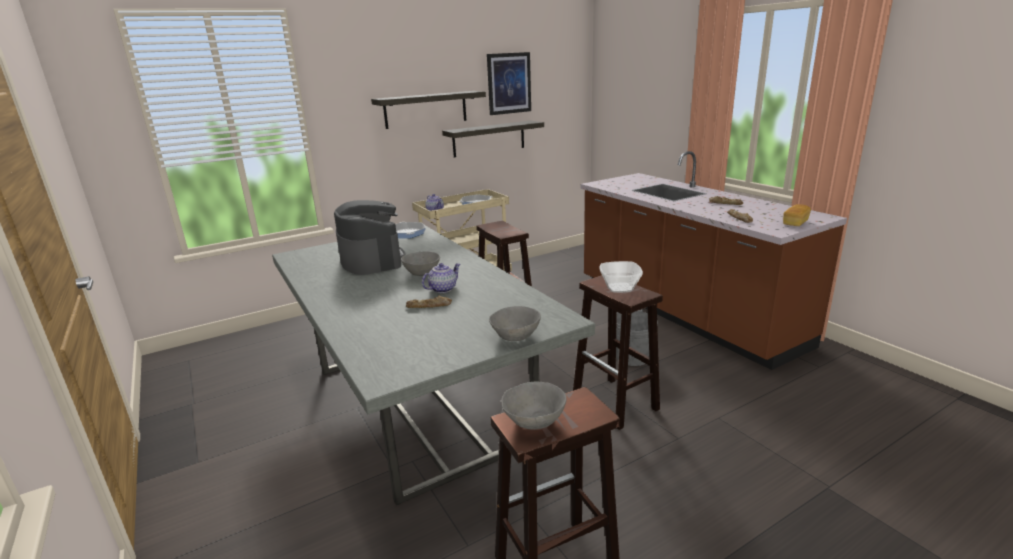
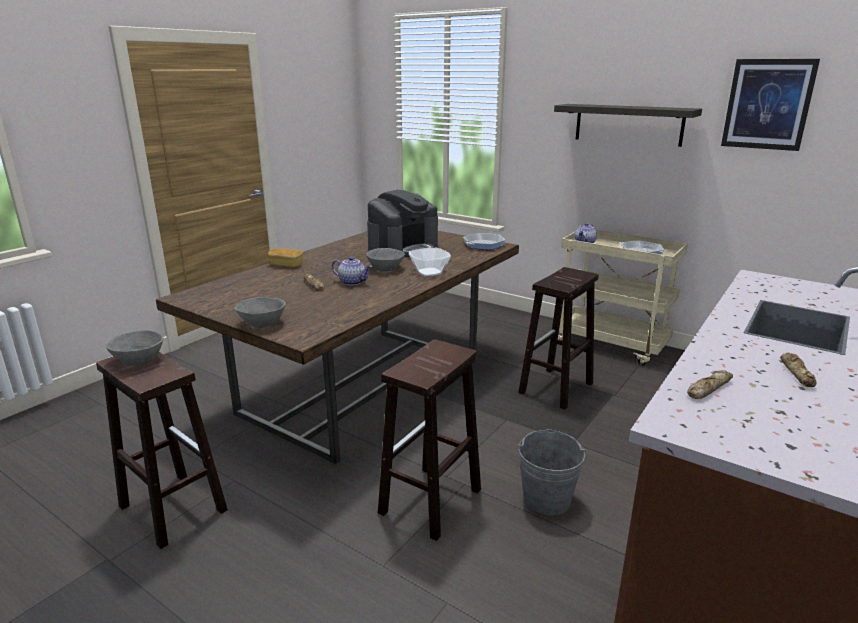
camera: 65 degrees right, 0 degrees up
grey dining table [272,225,595,505] -> brown dining table [156,231,519,464]
shelf [442,121,544,158] -> none
bowl [599,261,643,293] -> bowl moved to [409,248,451,276]
bread [783,204,811,226] -> bread moved to [268,248,303,267]

